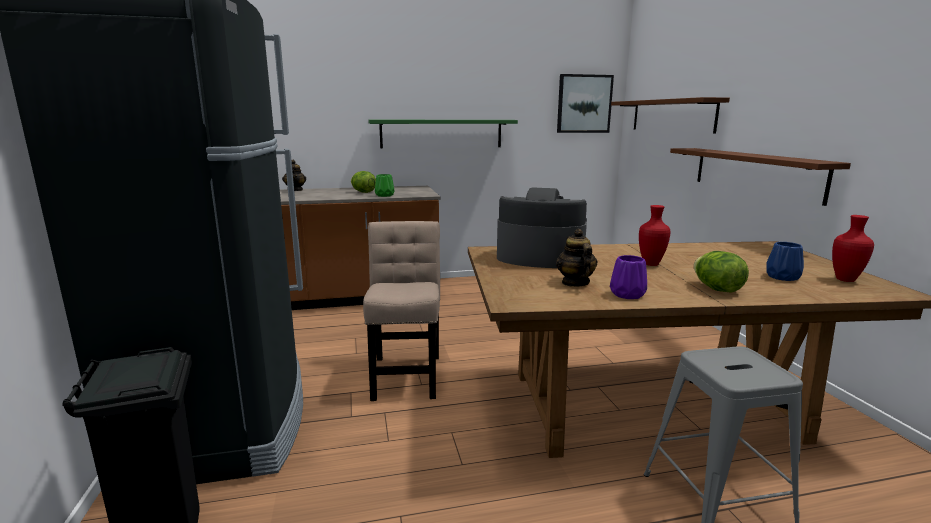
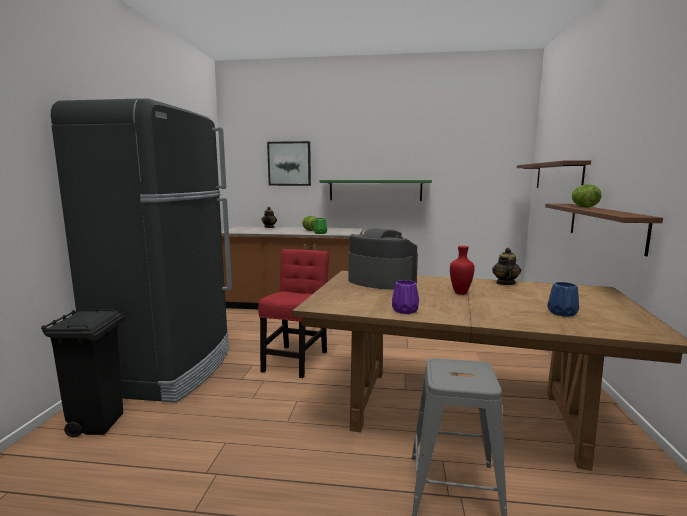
camera: 20 degrees right, 5 degrees down
beige chair [363,221,440,401] -> red chair [258,249,329,378]
teapot [556,229,597,287] -> teapot moved to [492,248,521,285]
picture [557,74,614,133] -> picture moved to [267,141,311,186]
lettuce [694,251,749,293] -> lettuce moved to [572,184,601,208]
red vase [832,215,874,282] -> none

